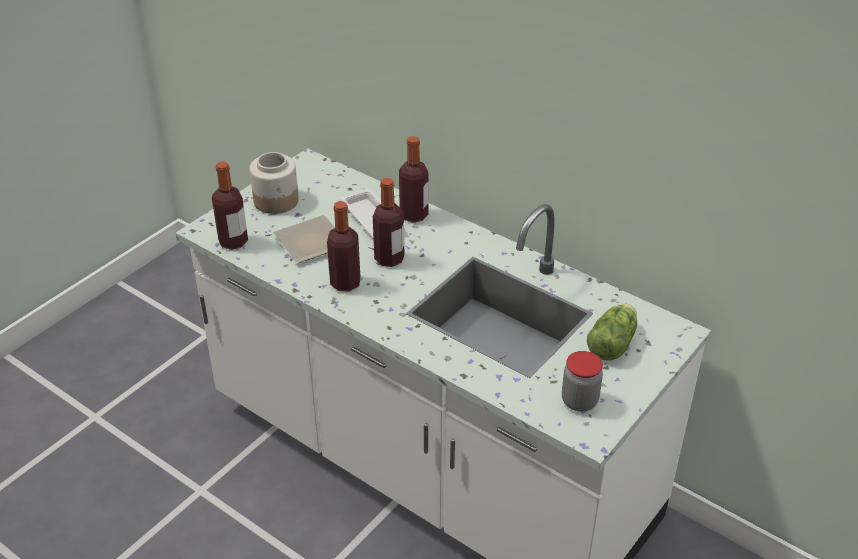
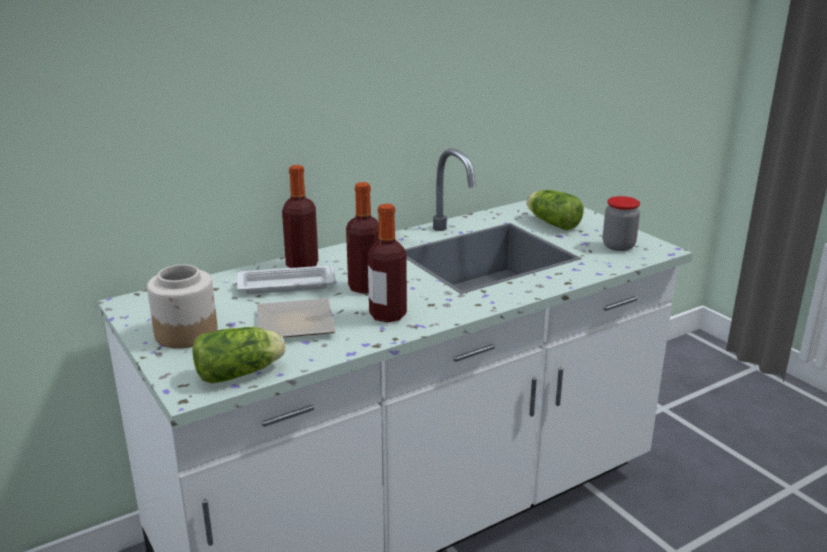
camera: 70 degrees left, 15 degrees down
bottle [212,161,248,250] -> lettuce [192,327,286,383]

